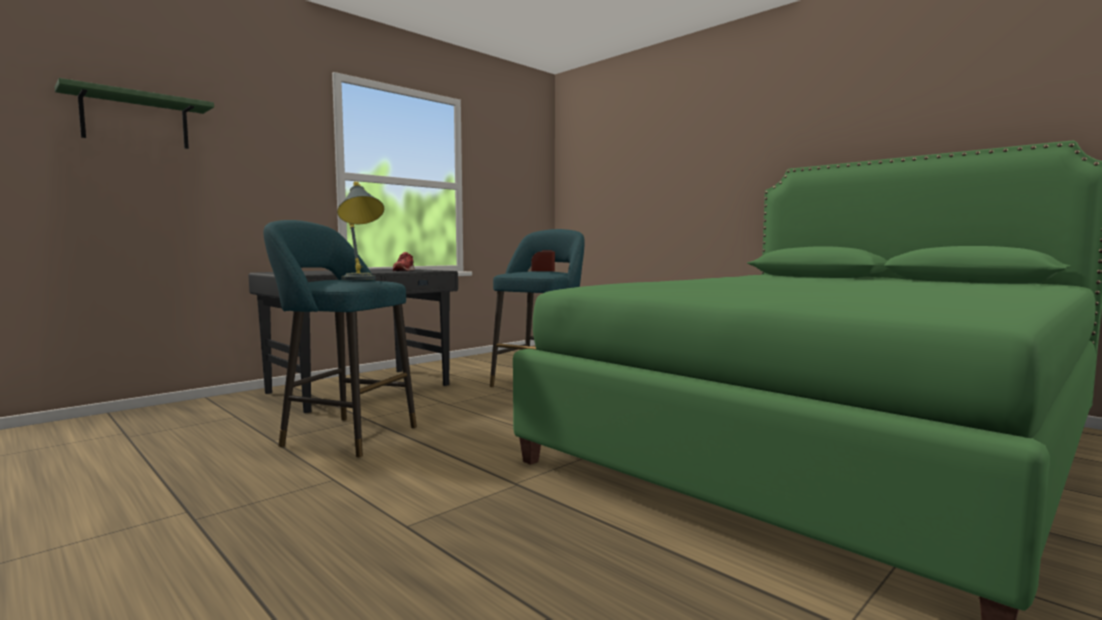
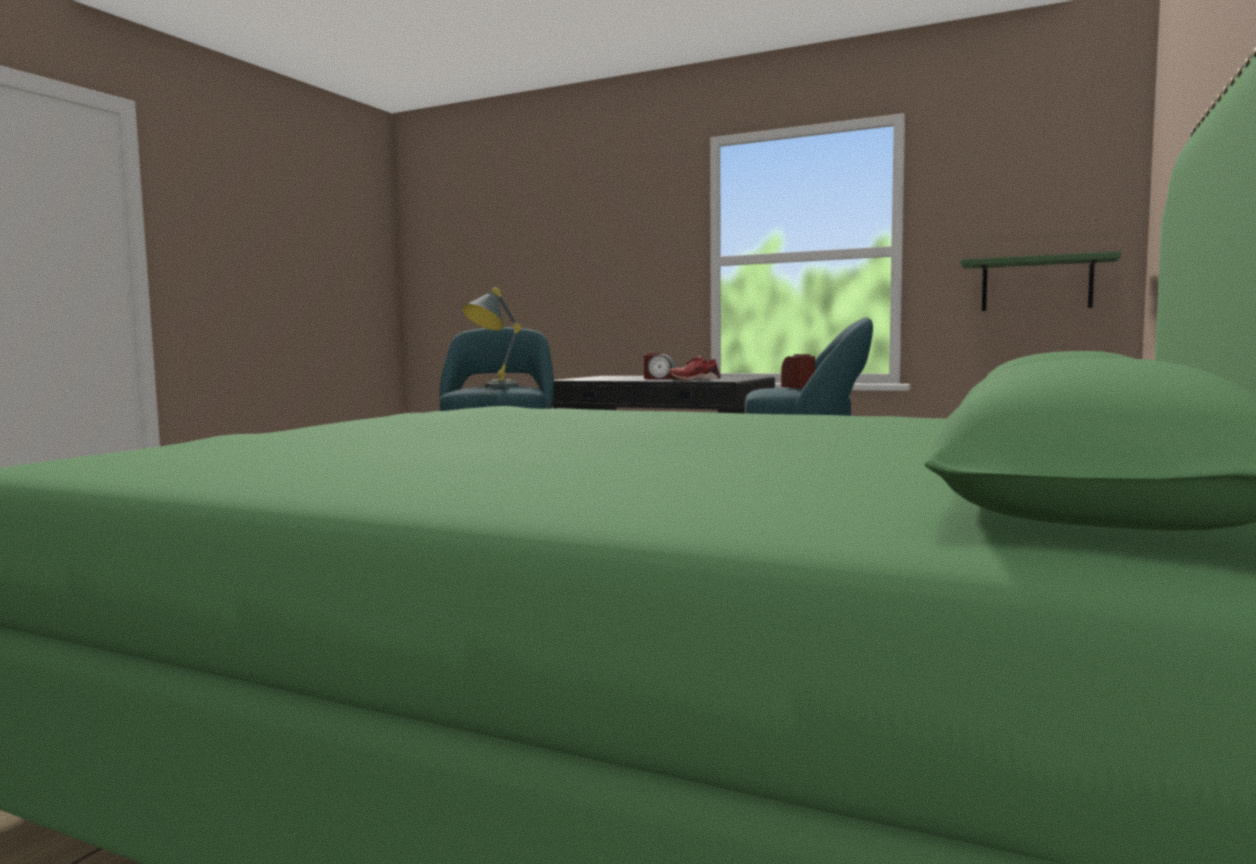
camera: 70 degrees right, 0 degrees up
green shelf [55,78,214,149] -> green shelf moved to [961,251,1121,311]
none -> alarm clock [644,353,674,379]

